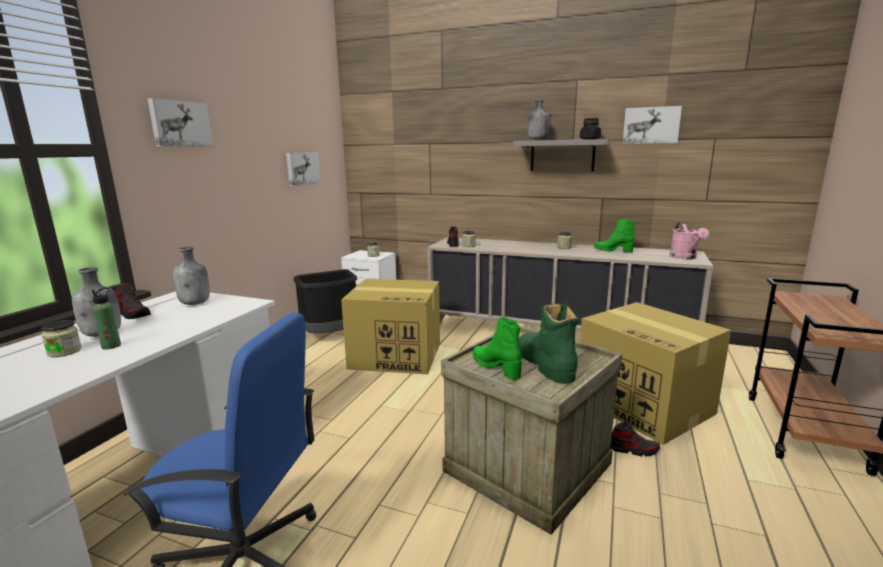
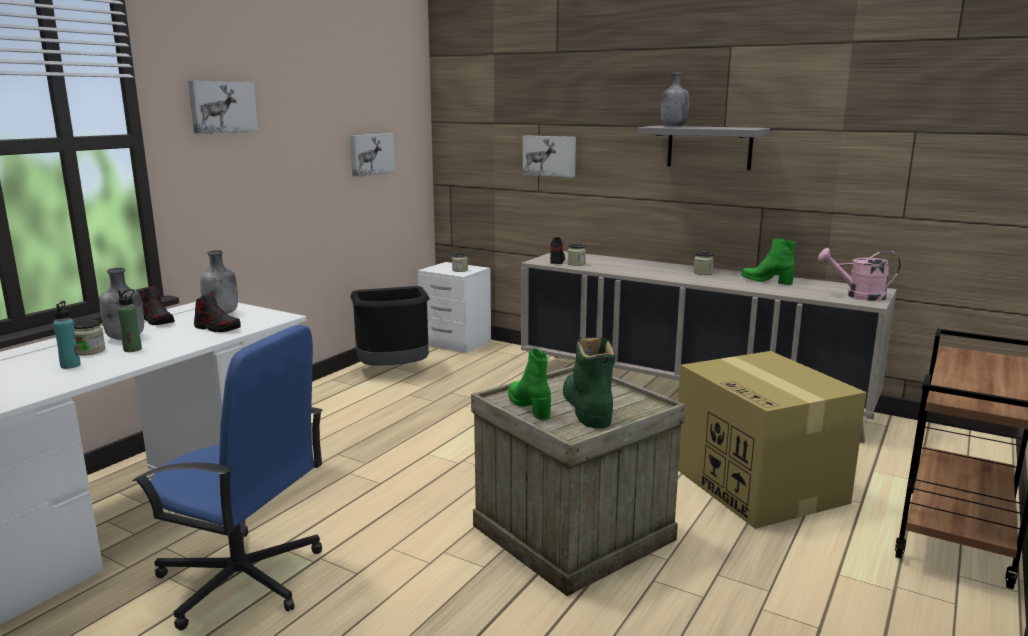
camera: 10 degrees right, 0 degrees up
cardboard box [341,279,440,374] -> none
black jar [580,118,601,140] -> none
shoe [611,421,660,457] -> shoe moved to [194,293,241,332]
picture [623,106,682,144] -> picture moved to [523,135,576,178]
pink watering can [669,222,709,259] -> pink watering can turned 90 degrees clockwise [818,248,901,301]
none -> turquoise bottle [53,301,81,369]

